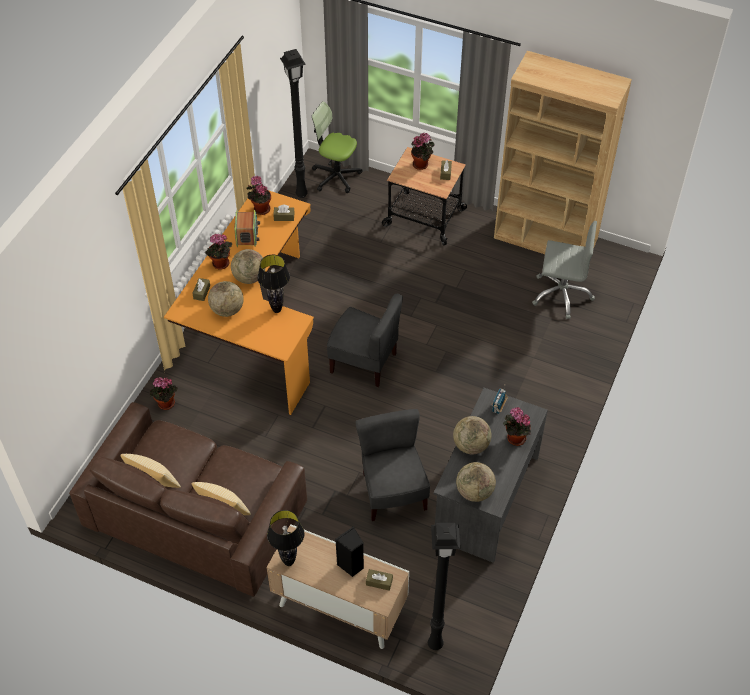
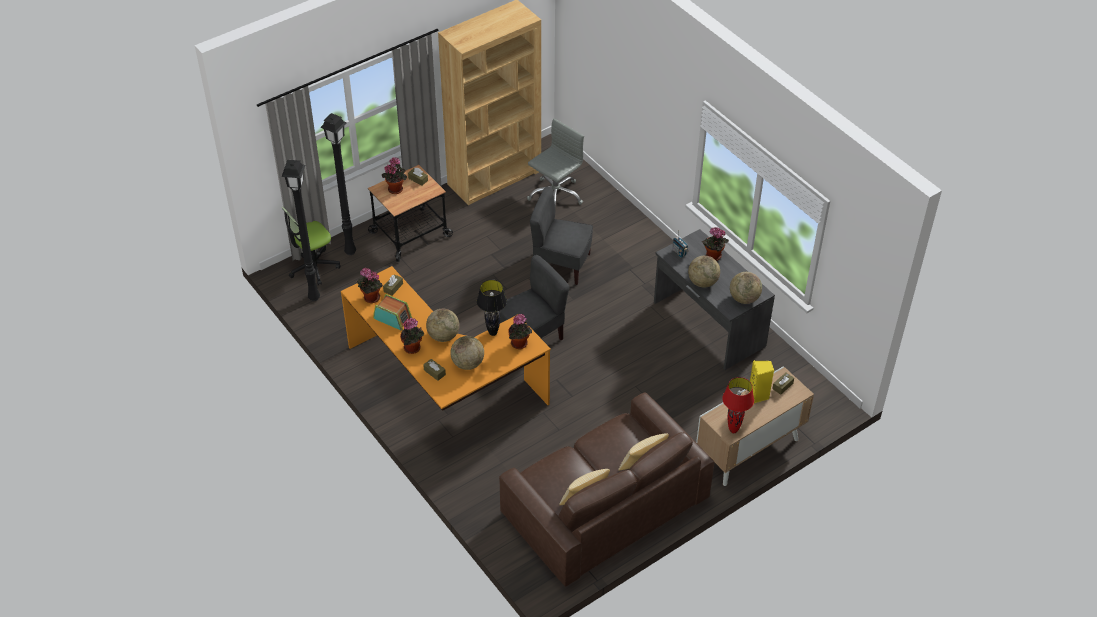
camera: 60 degrees left, 5 degrees down
potted plant [150,377,178,410] -> potted plant moved to [508,314,532,349]
black table lamp [267,510,304,566] -> red table lamp [722,377,754,433]
black speaker [335,526,364,577] -> yellow speaker [749,360,774,404]
grey chair [355,409,430,521] -> grey chair moved to [530,187,593,285]
black floor lamp [428,523,460,650] -> black floor lamp moved to [320,113,356,255]

